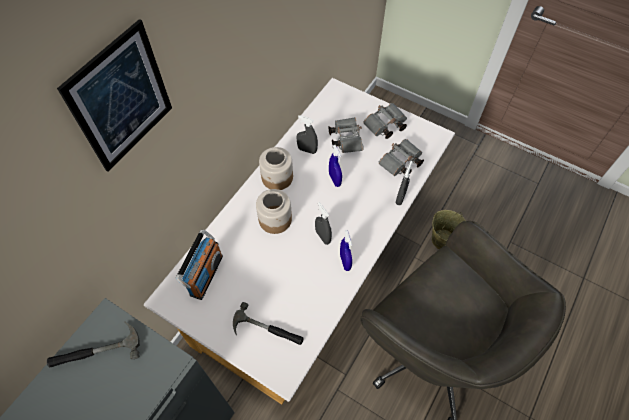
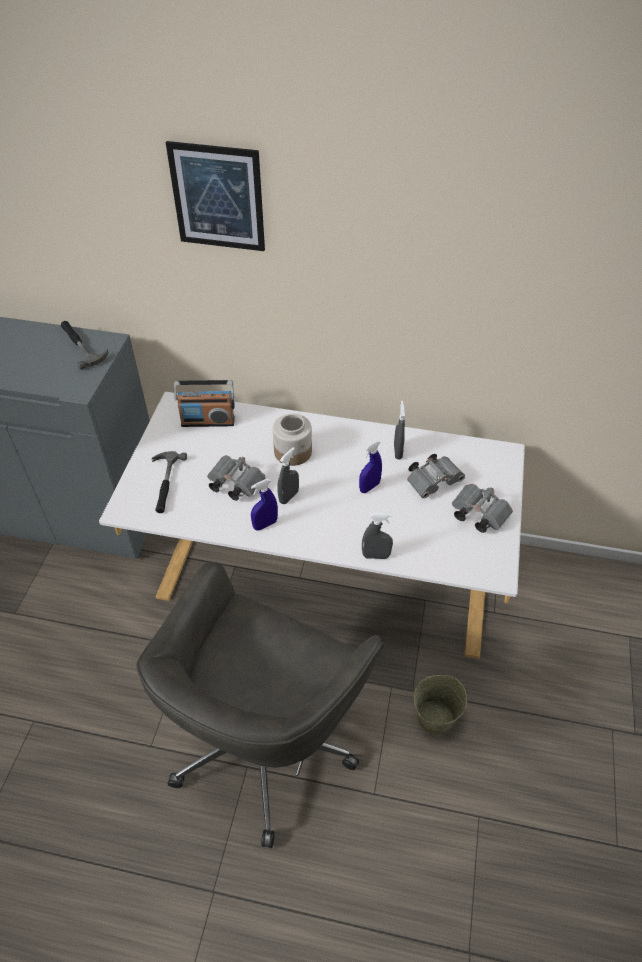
camera: 70 degrees right, 10 degrees down
jar [259,147,293,190] -> none
grey binoculars [379,139,424,176] -> grey binoculars moved to [207,455,265,501]

